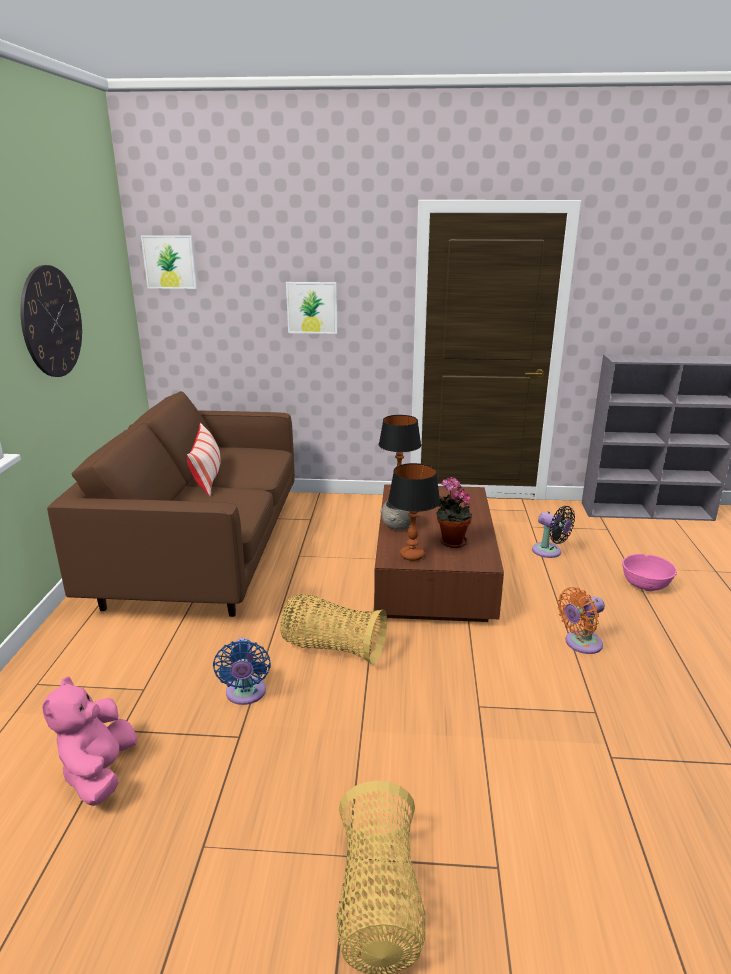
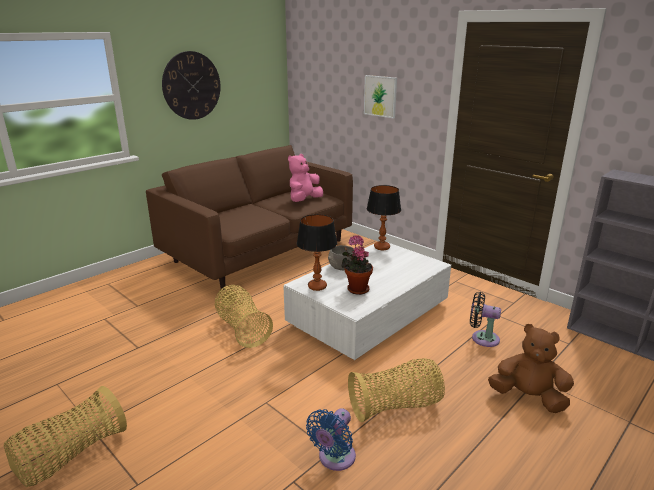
camera: 40 degrees right, 0 degrees up
pink plush toy [42,676,137,806] -> pink plush toy moved to [288,154,323,202]
picture [141,235,197,289] -> none
pillow [187,423,221,497] -> none
blue fan [213,638,271,705] -> blue fan moved to [306,408,356,471]
brown coffee table [374,484,504,622] -> white coffee table [283,243,451,360]
black fan [532,506,575,558] -> black fan turned 120 degrees clockwise [470,292,501,347]
orange fan [557,587,605,654] -> basket [348,358,445,422]
pink bowl [622,554,677,591] -> brown plush toy [488,324,574,413]

